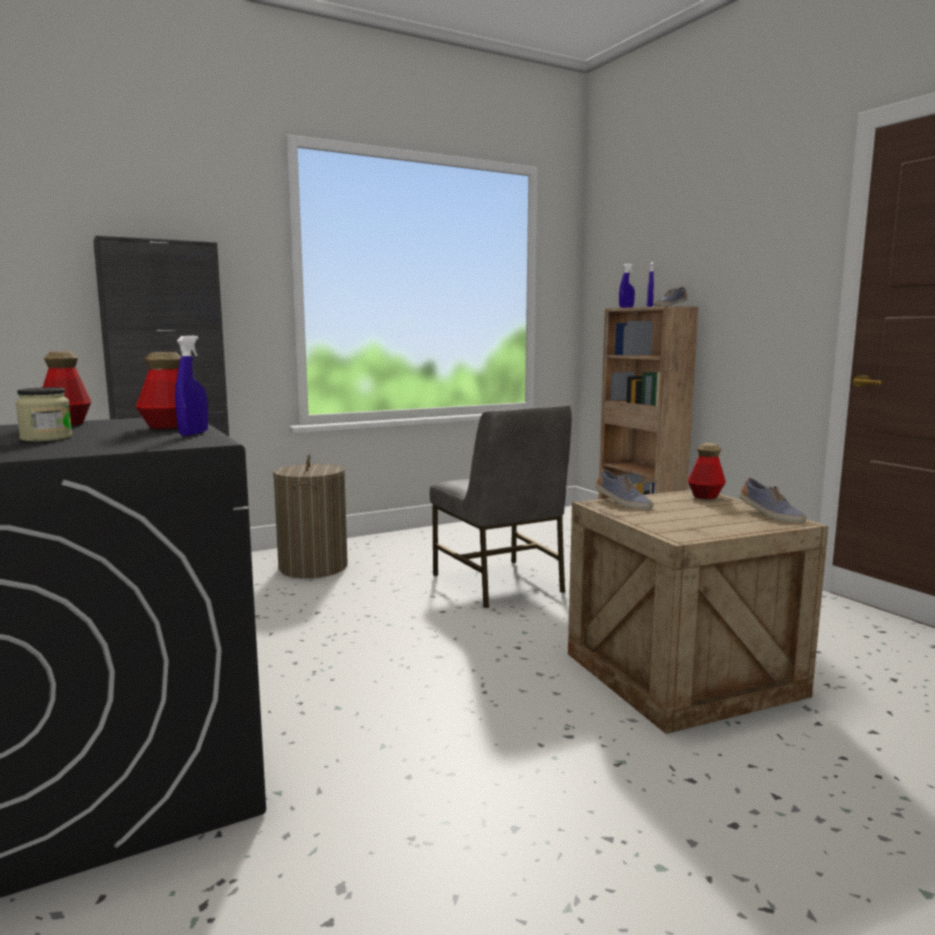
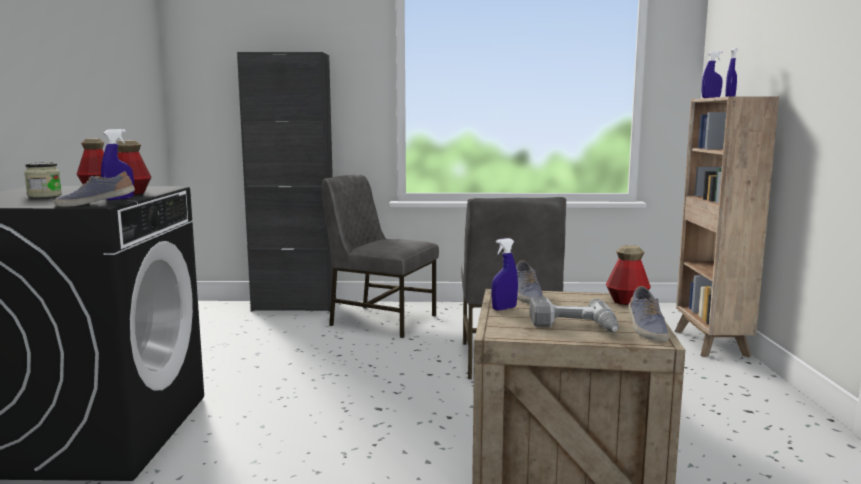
camera: 30 degrees right, 0 degrees up
laundry basket [273,454,348,578] -> grey chair [322,174,439,338]
shoe [653,286,687,306] -> shoe moved to [54,171,135,207]
none -> blue spray bottle [491,238,518,311]
none -> power drill [530,297,619,332]

